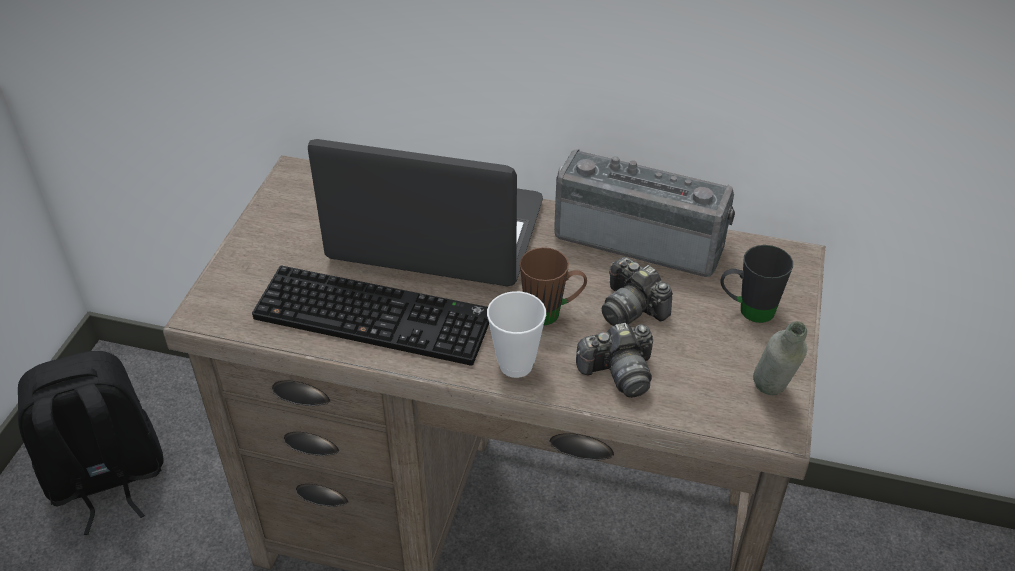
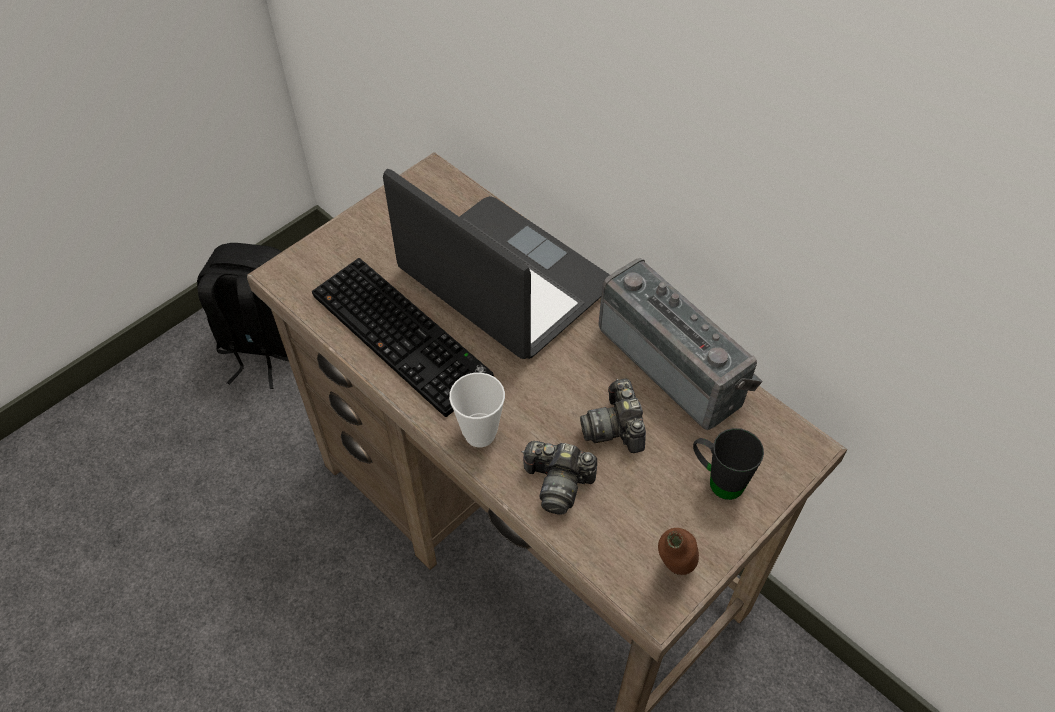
camera: 30 degrees right, 10 degrees up
brown mug [520,247,587,326] -> none
grey bottle [753,321,807,395] -> brown bottle [658,528,699,575]

